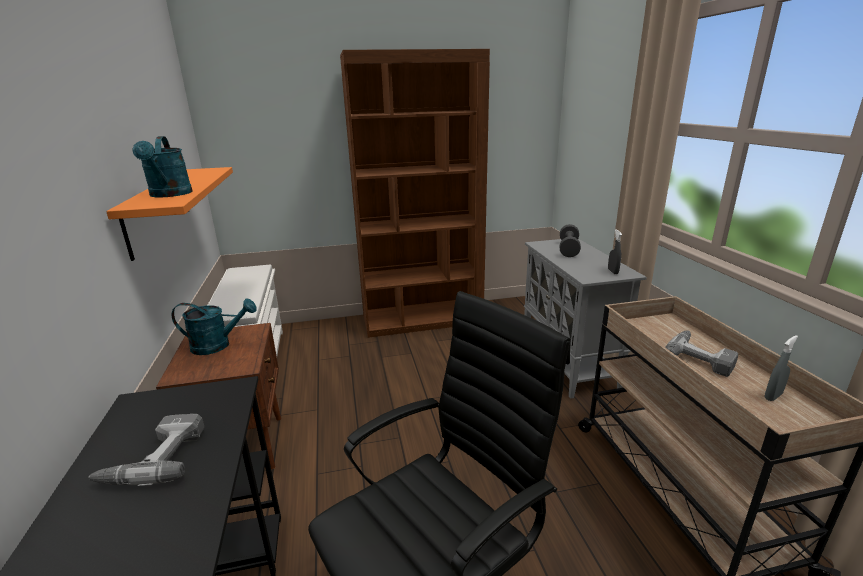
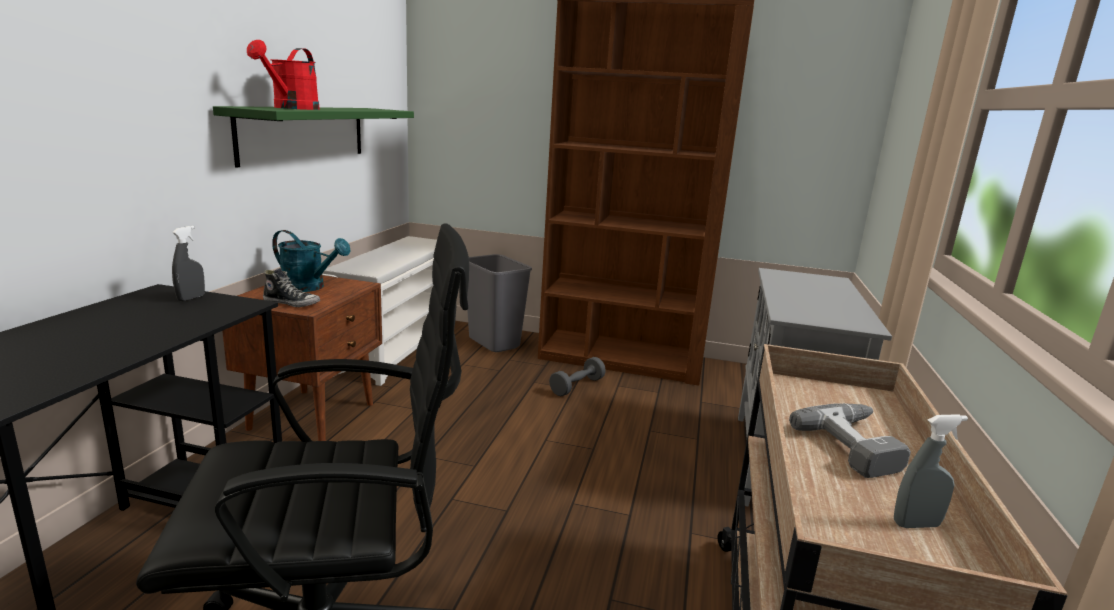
camera: 25 degrees right, 5 degrees down
power drill [88,414,204,486] -> none
orange shelf [106,167,233,261] -> green shelf [213,106,414,168]
turquoise watering can [133,136,192,197] -> red watering can [247,40,320,110]
grey dumbbell [559,224,581,257] -> grey dumbbell moved to [549,357,606,396]
grey spray bottle [608,229,622,274] -> grey spray bottle moved to [172,226,205,302]
none -> shoe [263,268,320,308]
none -> grey trash can [467,254,532,352]

